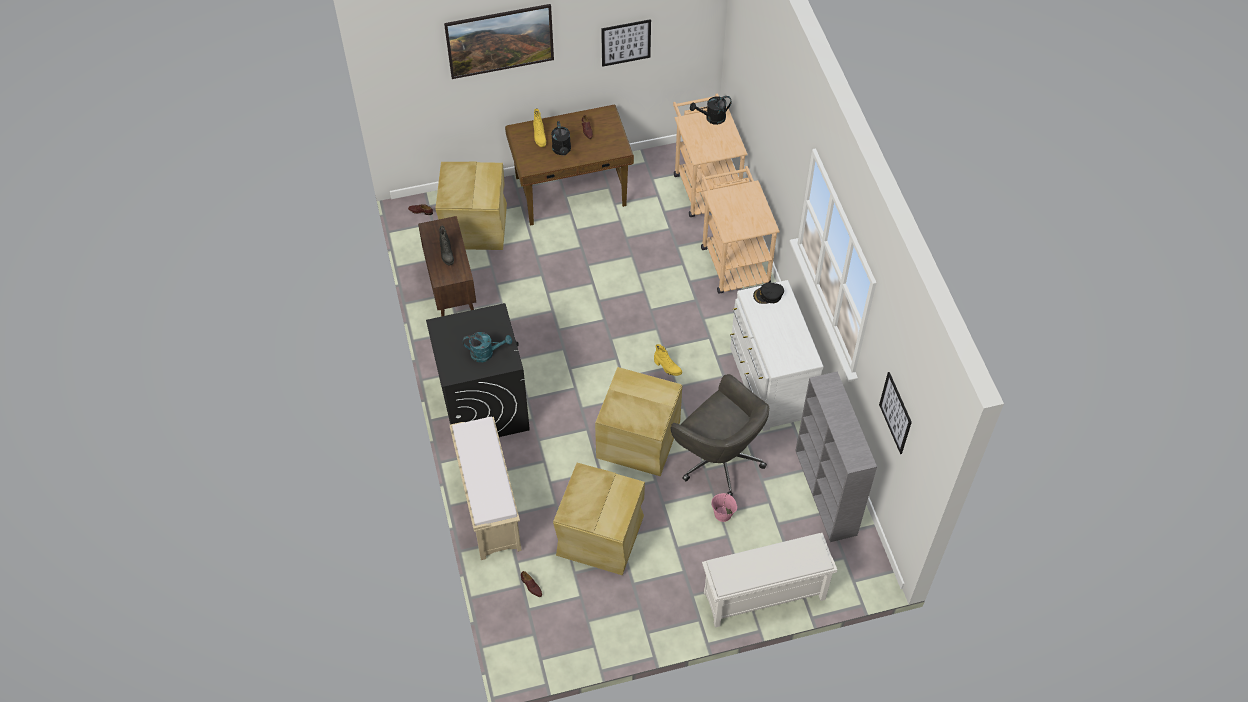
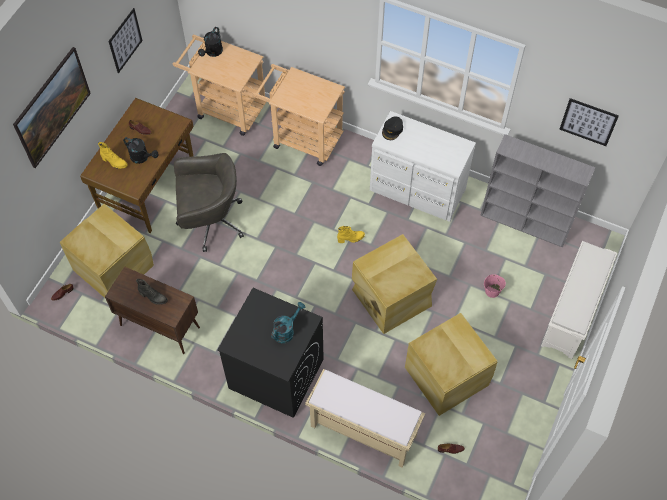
camera: 50 degrees left, 5 degrees up
grey office chair [671,374,769,496] -> grey office chair moved to [174,153,244,252]

